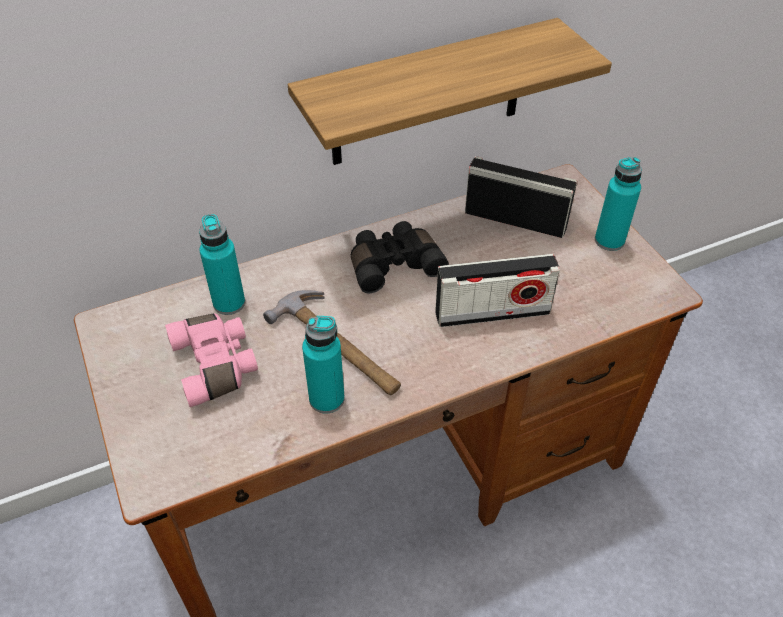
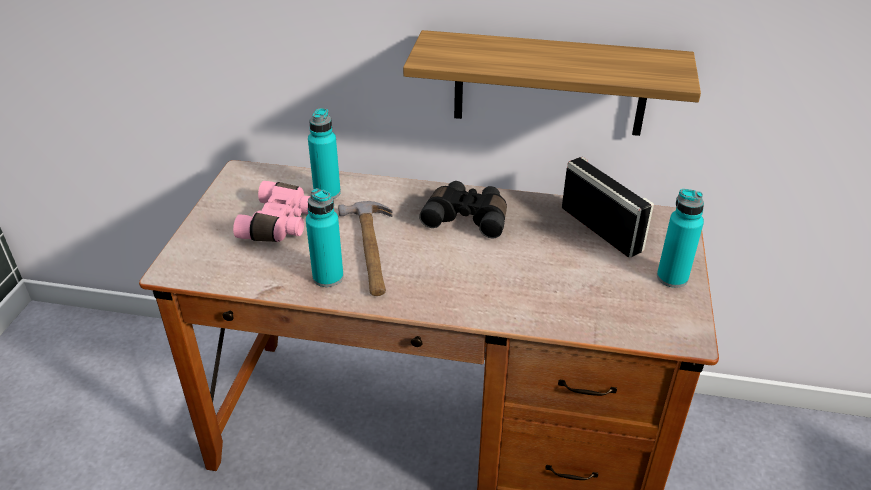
camera: 35 degrees right, 10 degrees down
radio [435,254,560,327] -> none

